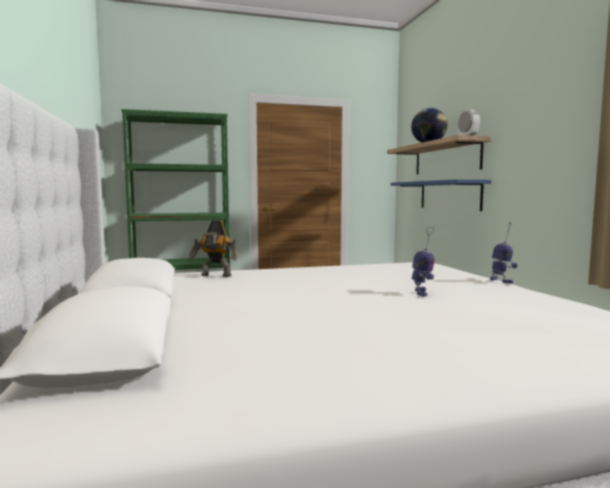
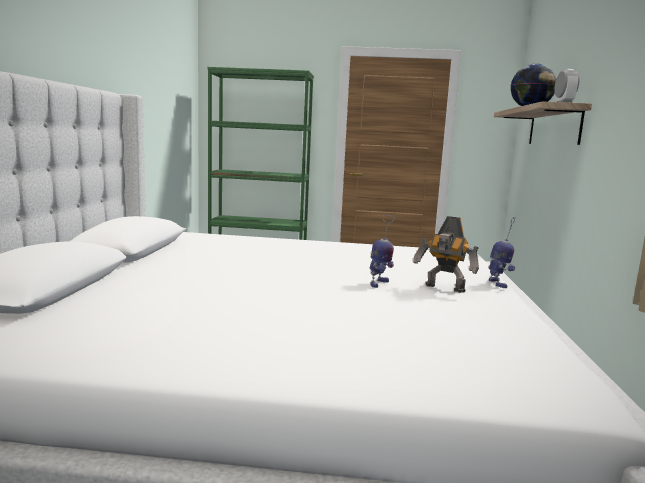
camera: 20 degrees right, 5 degrees up
toy robot [189,220,238,277] -> toy robot moved to [413,216,479,293]
blue shelf [391,179,491,211] -> none

